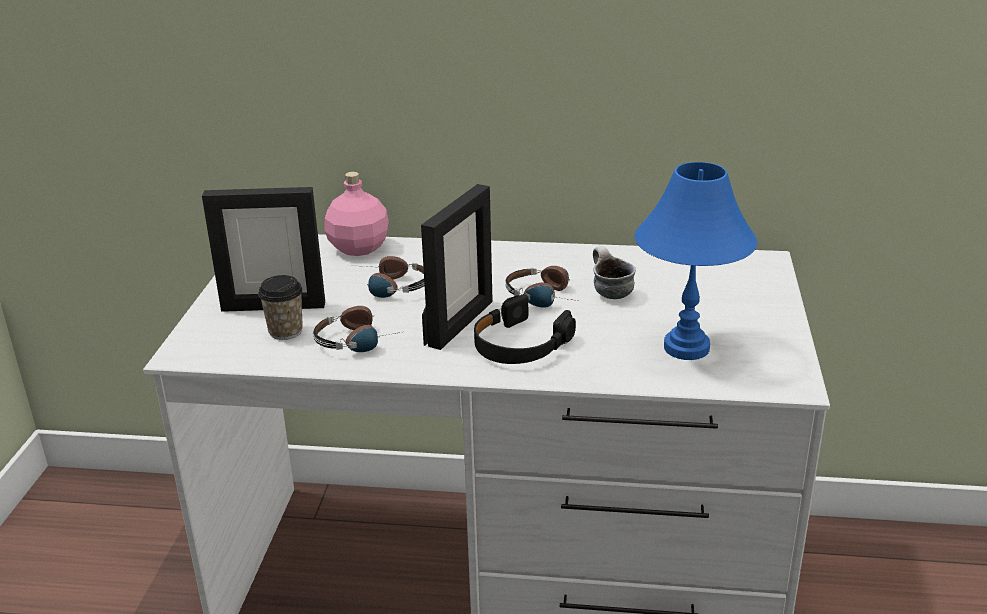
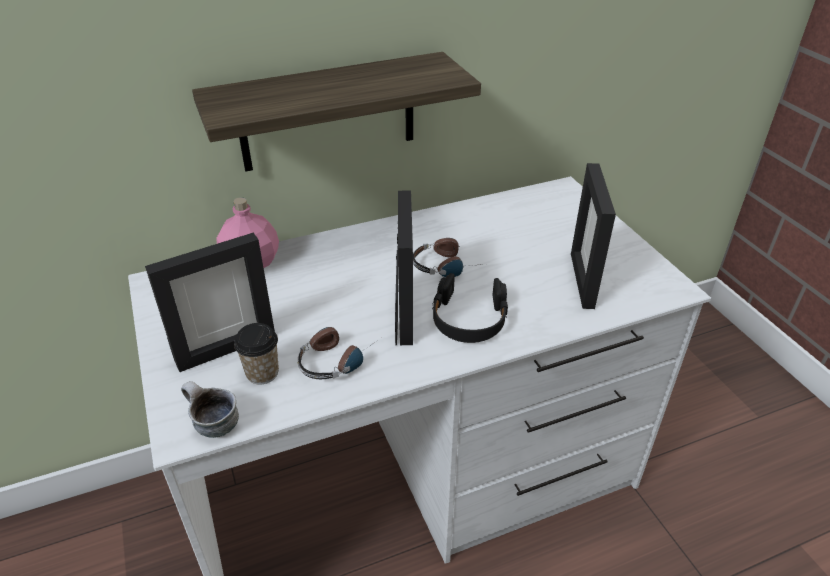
camera: 30 degrees left, 10 degrees up
headphones [364,256,425,298] -> none
mug [593,246,636,299] -> mug moved to [181,381,239,438]
blue table lamp [635,162,758,360] -> picture frame [571,163,616,309]
none -> shelf [192,52,481,172]

